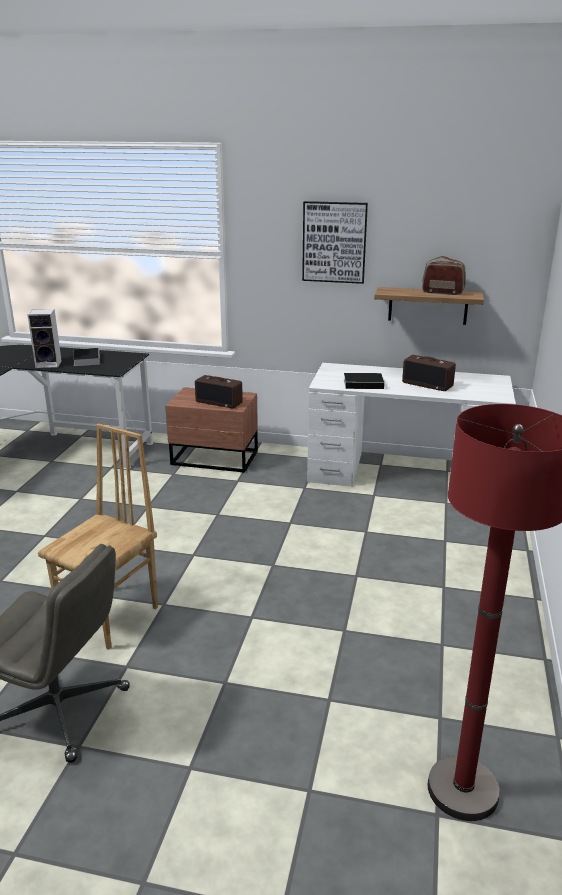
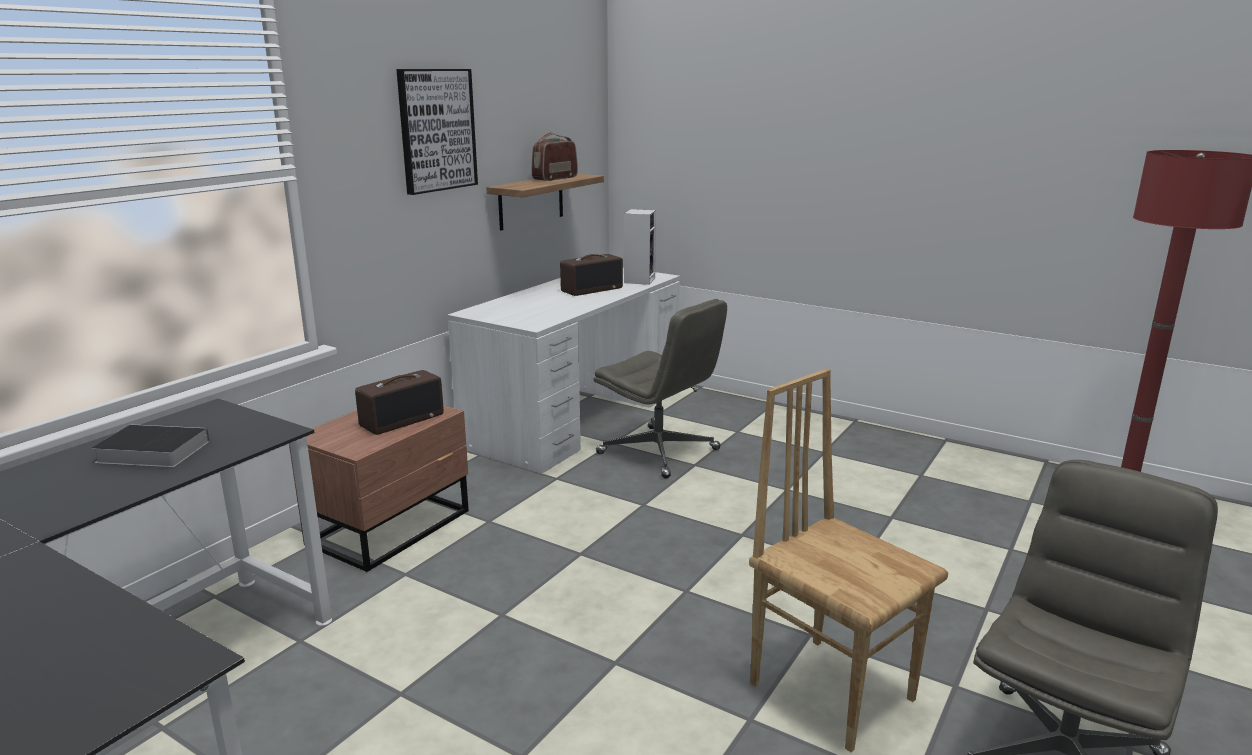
camera: 70 degrees left, 5 degrees down
speaker [28,309,62,368] -> speaker moved to [624,209,656,285]
book [344,373,389,389] -> none
none -> grey office chair [594,299,727,479]

